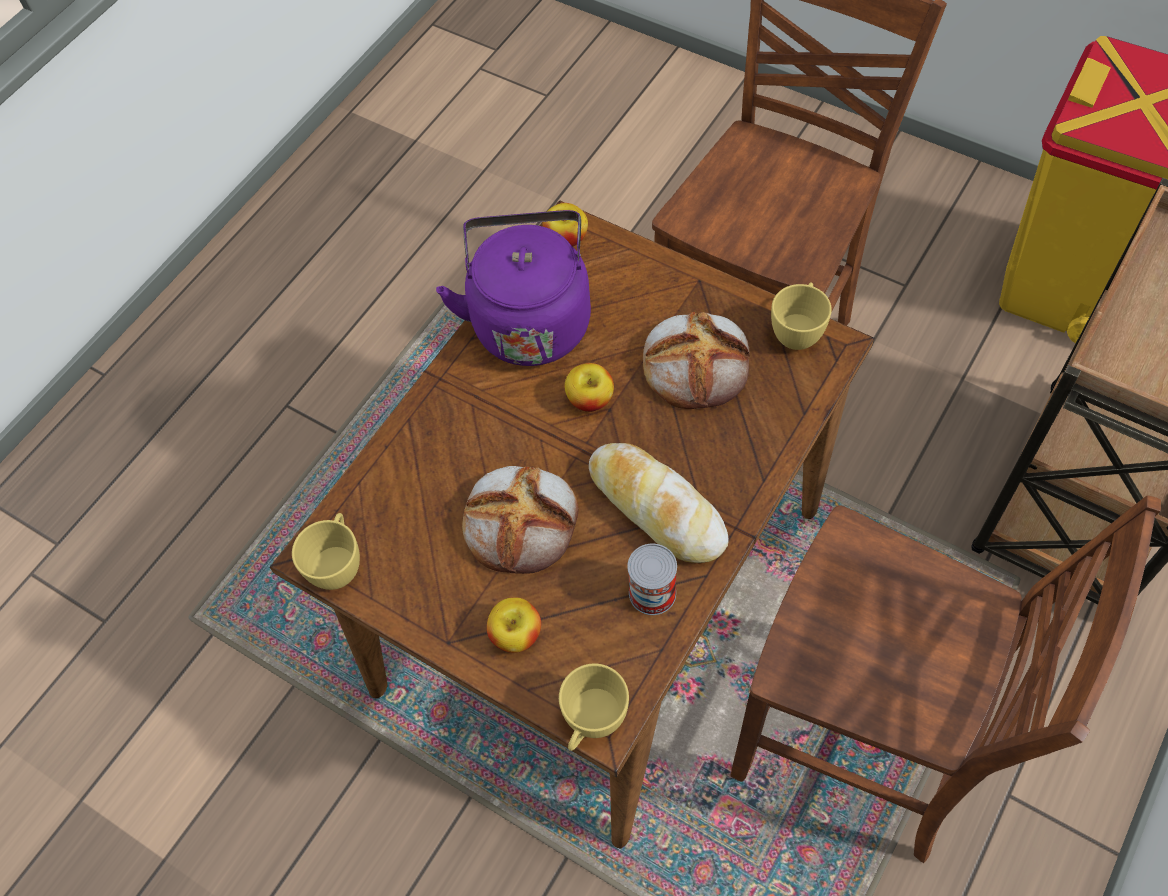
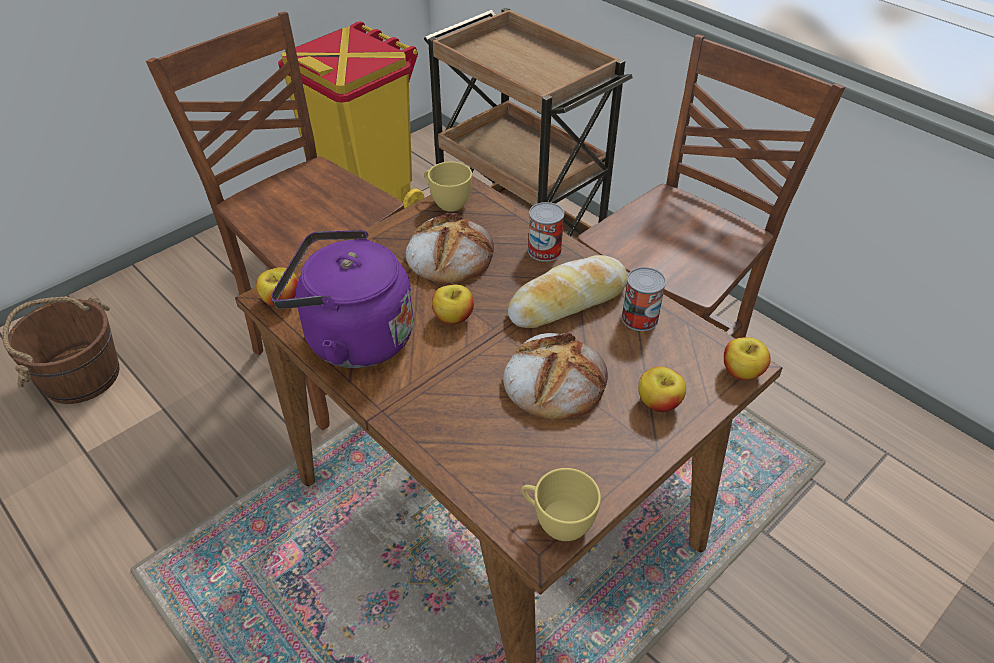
camera: 80 degrees left, 15 degrees down
yellow cup [559,664,629,751] -> apple [724,337,771,380]
none -> brown bucket [2,297,120,404]
none -> can [528,202,564,262]

